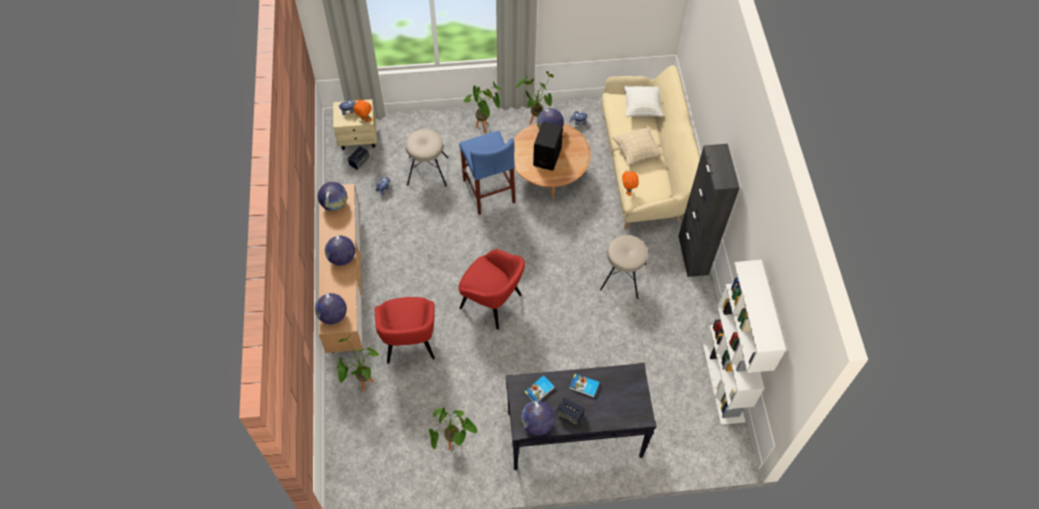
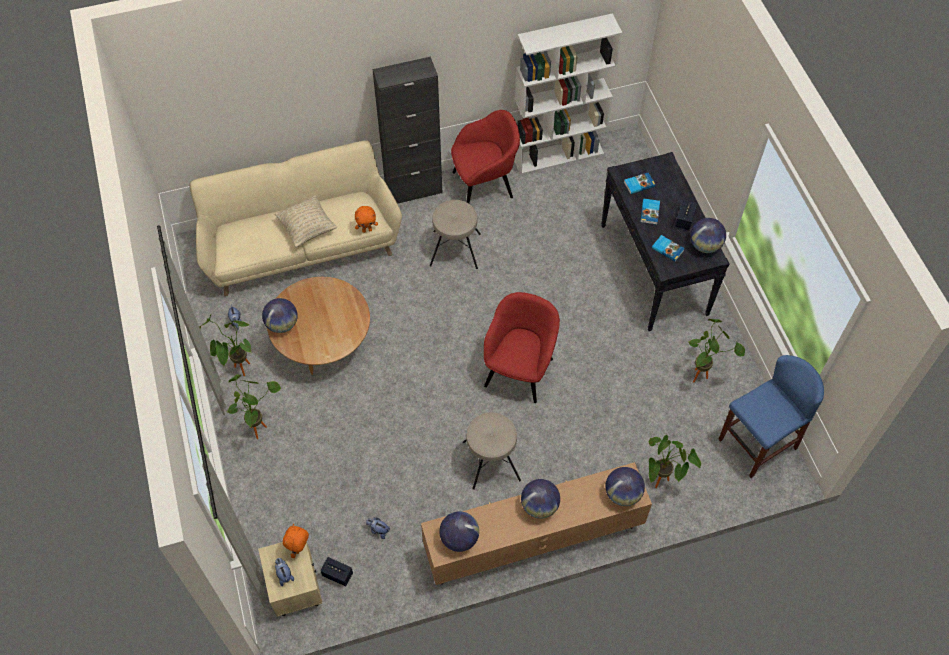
camera: 100 degrees left, 0 degrees up
red armchair [374,297,435,364] -> red armchair moved to [451,110,520,203]
beige stool [406,128,448,186] -> beige stool moved to [463,412,521,490]
blue stool [459,131,515,215] -> blue stool moved to [718,355,824,478]
black speaker [533,122,563,171] -> none
white pillow [624,86,663,117] -> none
none -> book [624,173,655,194]

